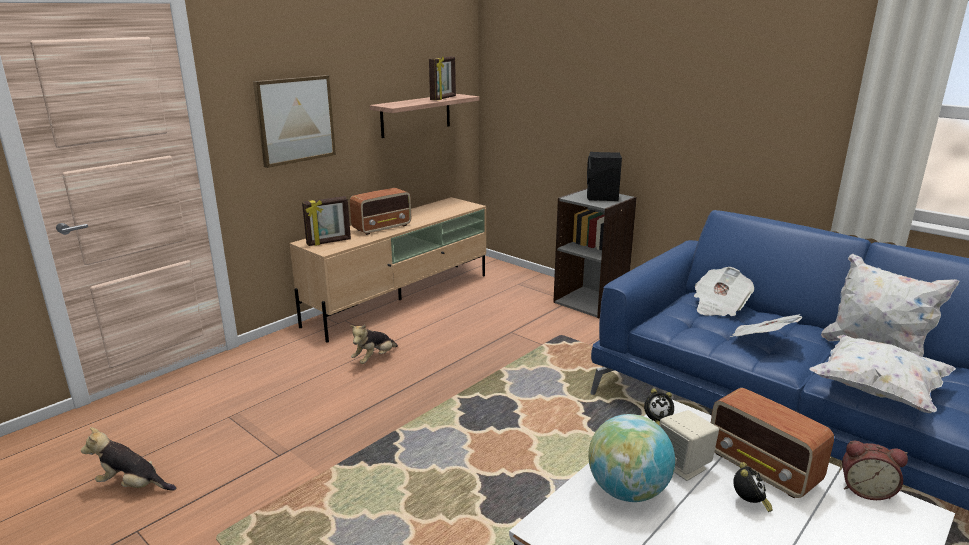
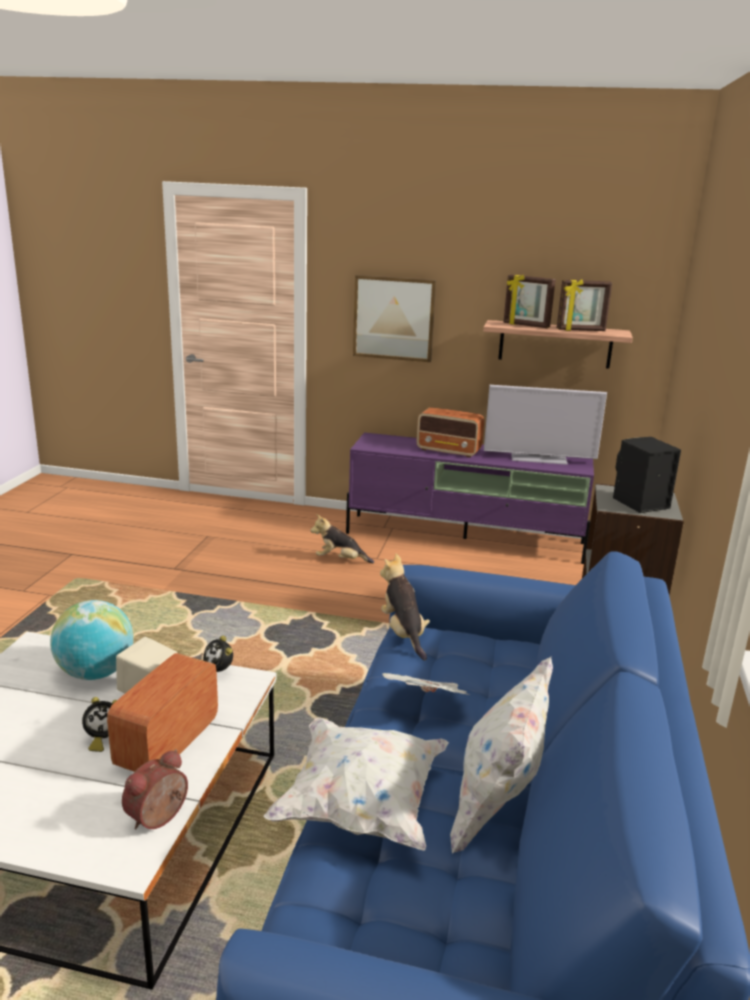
camera: 60 degrees right, 0 degrees up
plush toy [81,427,176,491] -> plush toy moved to [380,553,430,660]
beige tv stand [289,197,486,343] -> purple tv stand [346,432,594,564]
picture frame [302,196,351,246] -> picture frame moved to [503,275,556,328]
newspaper [694,267,754,316] -> none
alarm clock [842,441,908,500] -> alarm clock turned 45 degrees clockwise [122,749,188,830]
none -> television [484,385,607,465]

